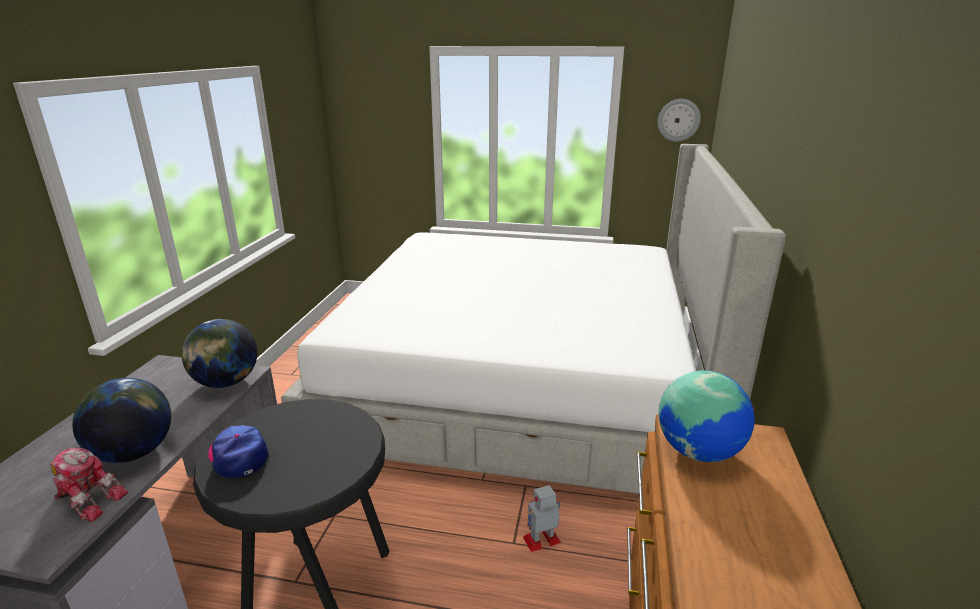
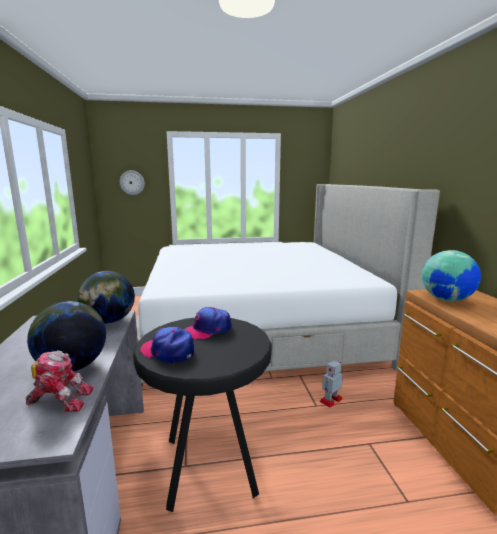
camera: 20 degrees left, 10 degrees down
wall clock [657,99,701,142] -> wall clock moved to [120,170,145,195]
none -> cap [184,307,231,340]

